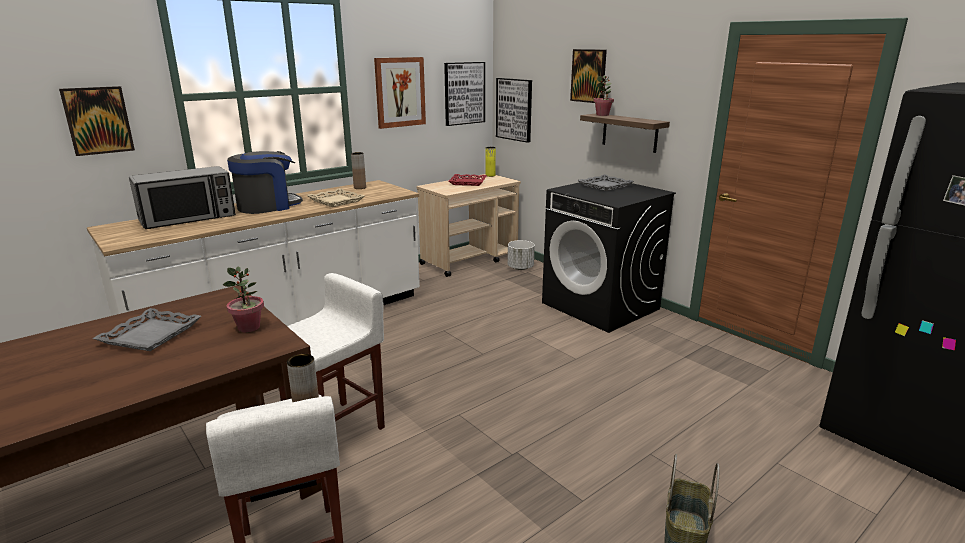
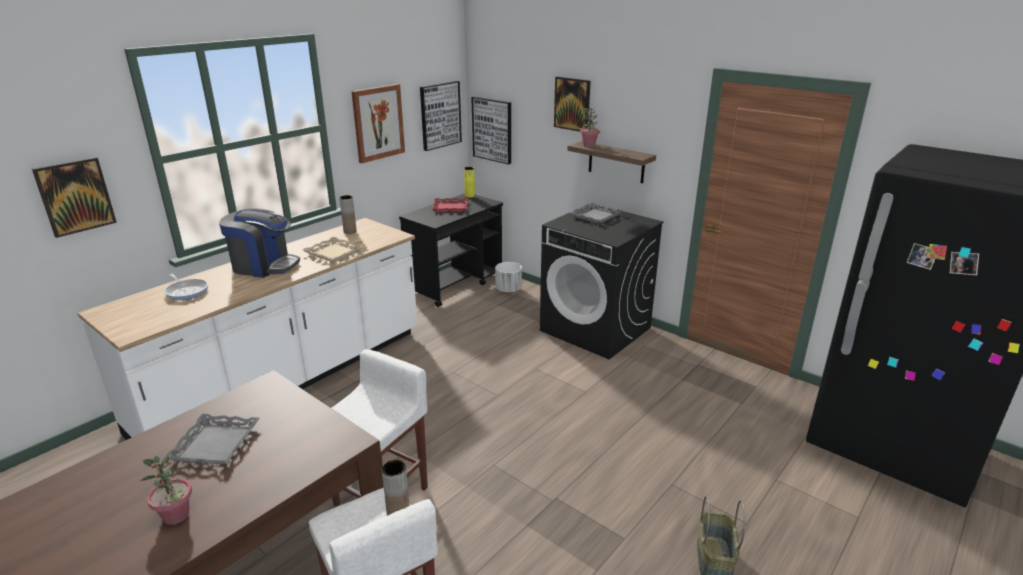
camera: 10 degrees left, 5 degrees up
microwave [129,166,236,229] -> frying pan [164,274,208,300]
potted plant [223,266,264,333] -> potted plant moved to [140,455,192,525]
coffee machine [227,151,303,214] -> coffee machine turned 60 degrees clockwise [219,208,300,278]
beige cart [417,174,521,277] -> black cart [399,193,503,307]

